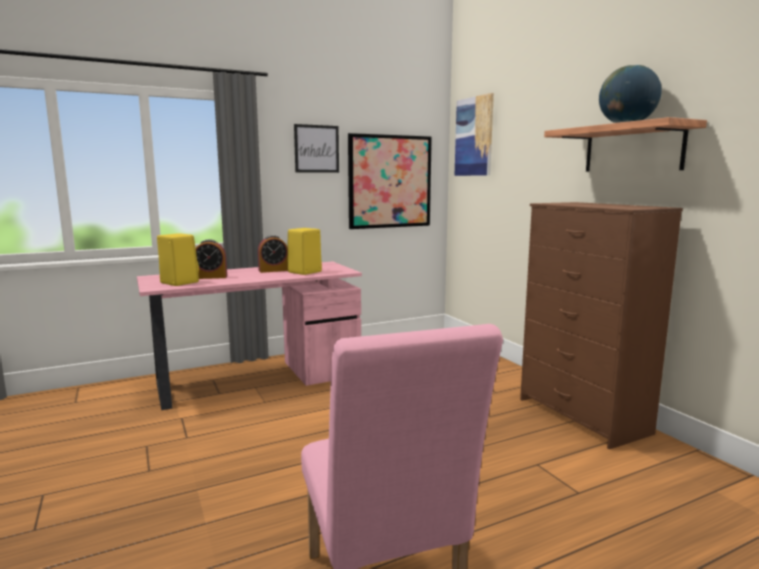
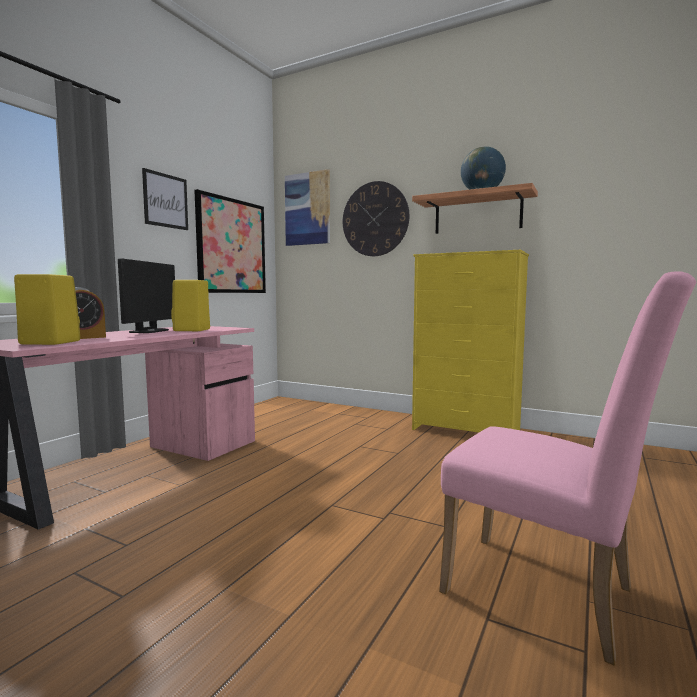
camera: 35 degrees left, 5 degrees down
alarm clock [258,235,288,273] -> monitor [118,258,175,333]
brown dresser [520,202,683,449] -> yellow dresser [412,250,529,432]
none -> wall clock [343,181,409,256]

